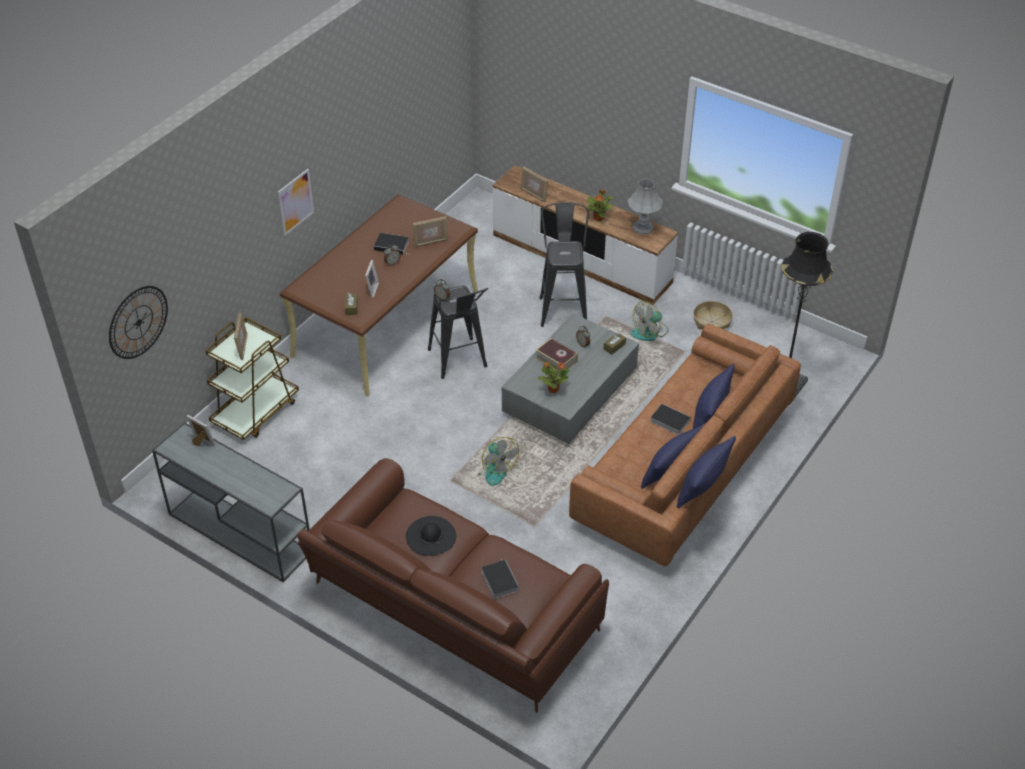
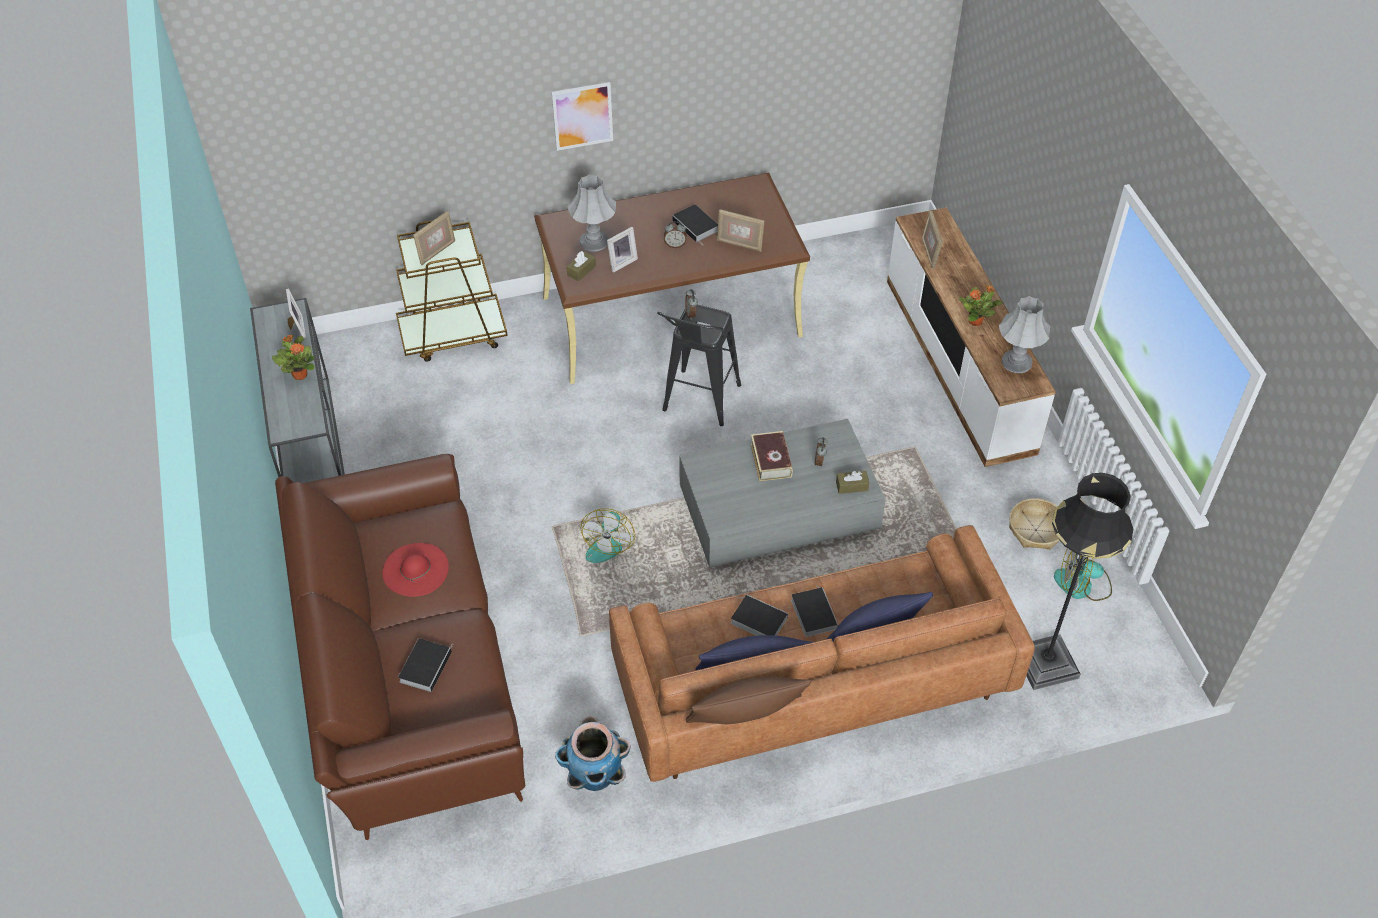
camera: 40 degrees right, 5 degrees up
wall clock [109,286,168,359] -> none
black hat [406,516,456,556] -> red hat [382,543,449,597]
potted plant [538,361,570,393] -> potted plant moved to [272,335,315,380]
black stool [540,202,589,327] -> none
fan [630,301,668,341] -> fan moved to [1054,548,1112,601]
blue pillow [677,436,736,509] -> brown pillow [686,677,811,724]
none -> planter [555,716,631,791]
none -> grey table lamp [568,175,616,252]
none -> book [731,594,788,636]

